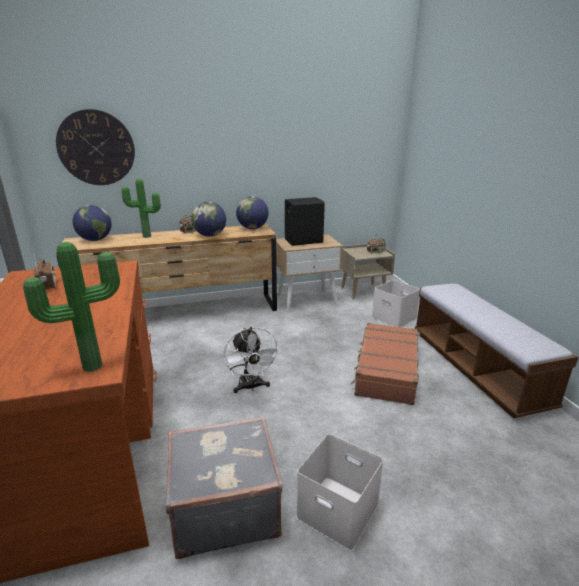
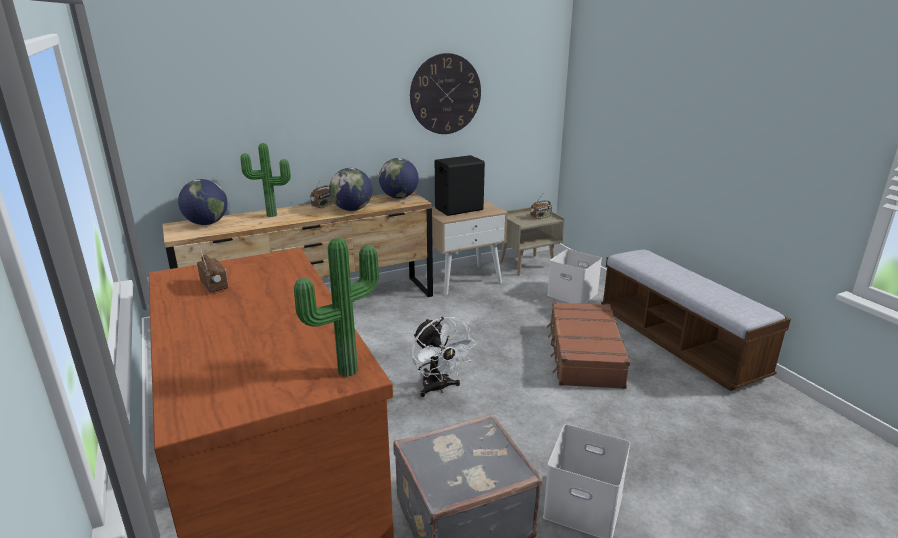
camera: 10 degrees left, 0 degrees up
wall clock [56,109,135,185] -> wall clock moved to [410,53,481,134]

